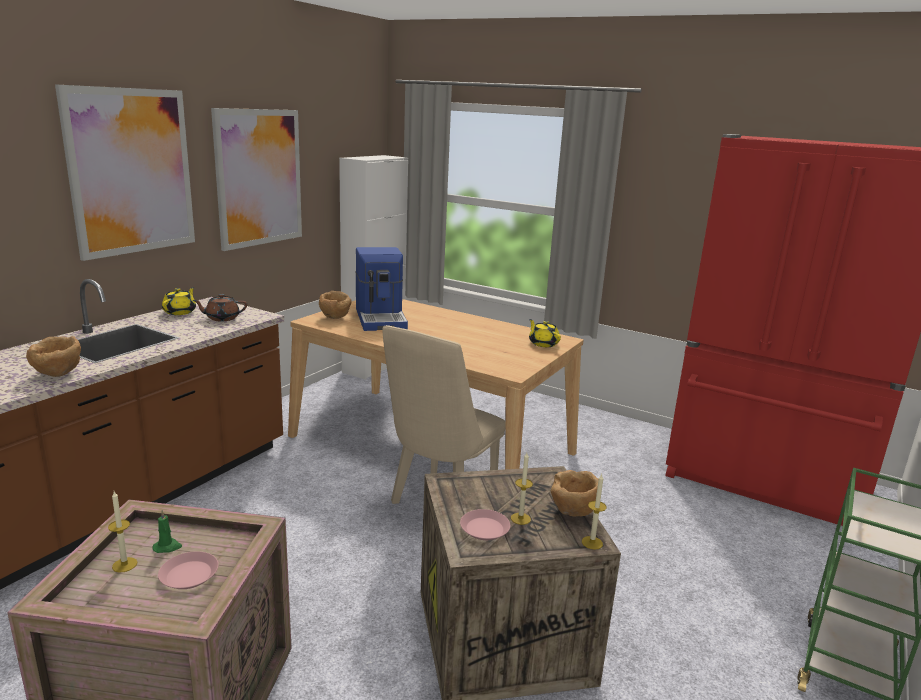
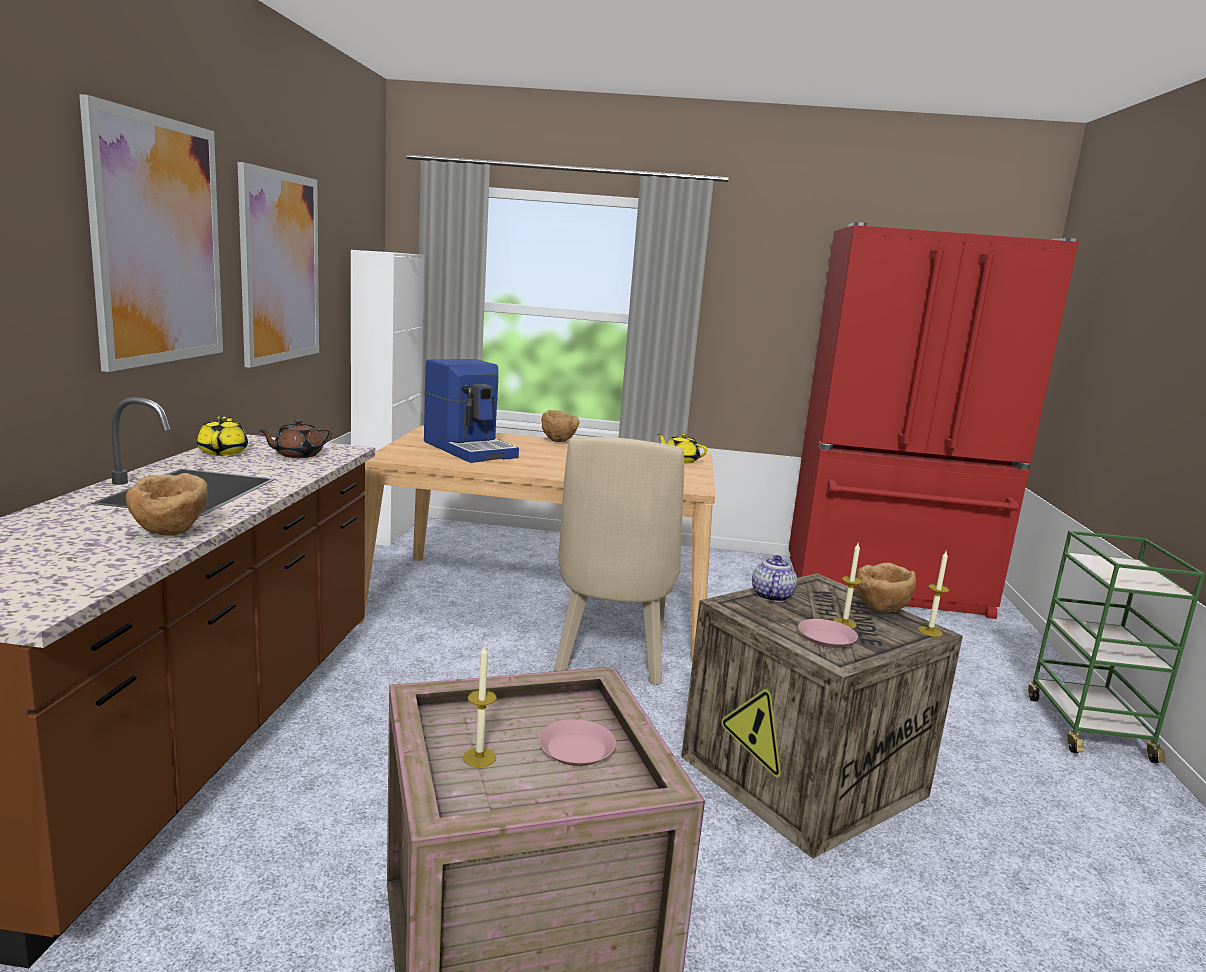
camera: 25 degrees left, 5 degrees down
green candle [153,510,182,553] -> none
brown bowl [319,291,352,319] -> brown bowl moved to [541,410,580,442]
none -> teapot [752,555,798,602]

